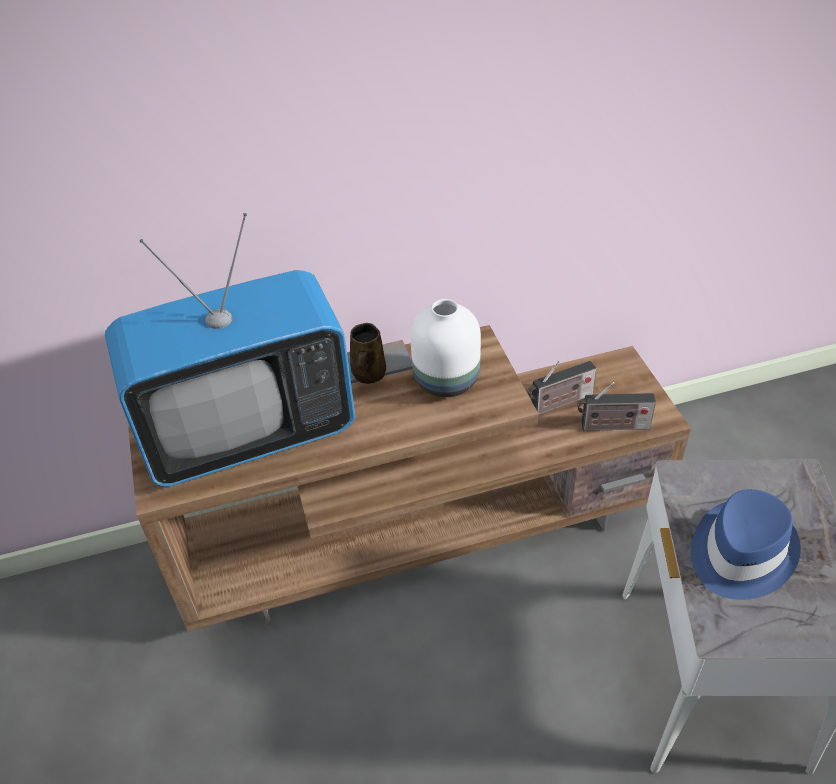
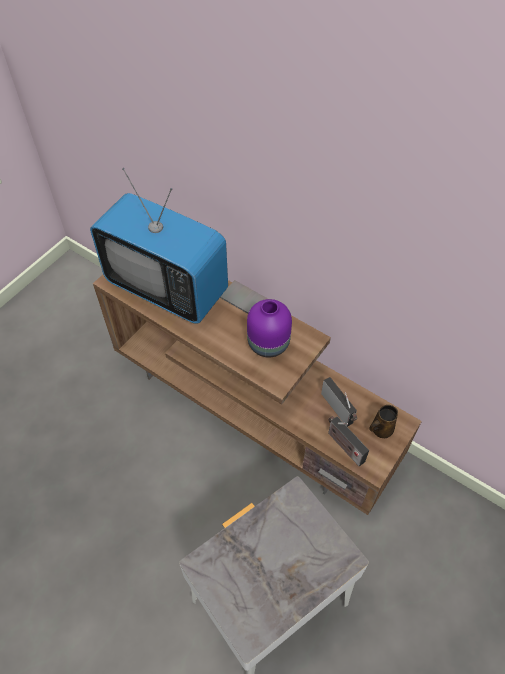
camera: 50 degrees right, 10 degrees up
brown mug [350,323,386,384] -> brown mug moved to [369,405,398,439]
white vase [410,299,481,397] -> purple vase [247,299,292,358]
radio [527,361,597,414] -> radio turned 150 degrees counterclockwise [321,377,357,427]
blue hat [691,489,801,600] -> none

